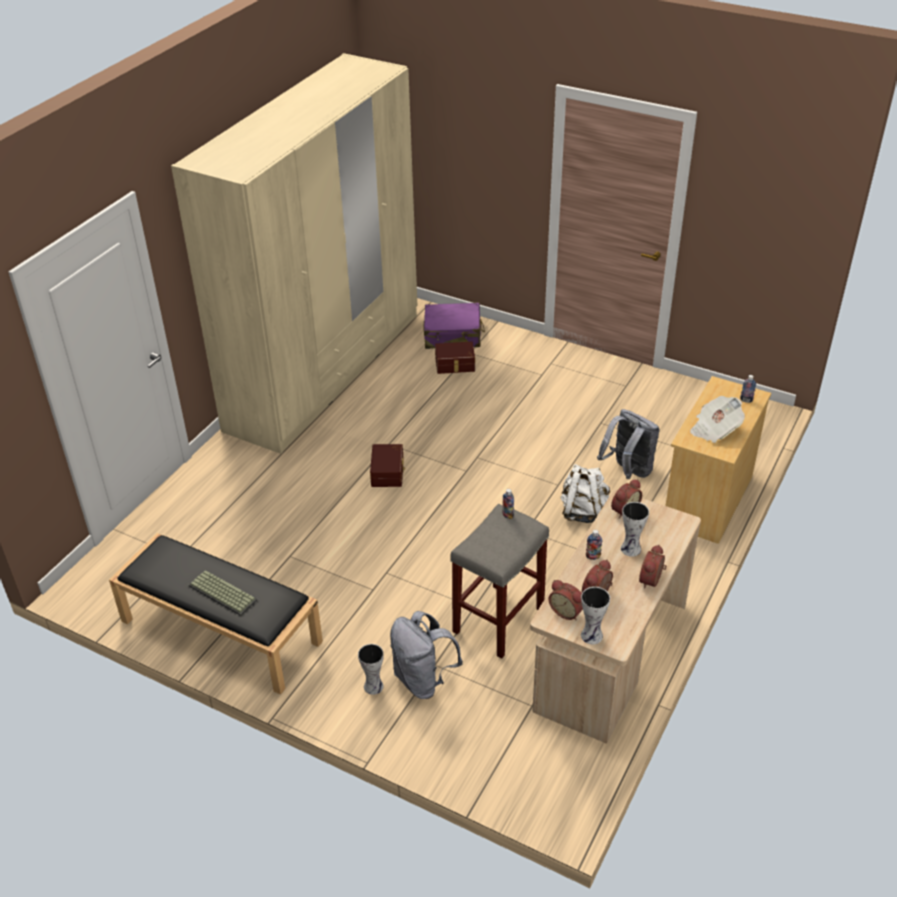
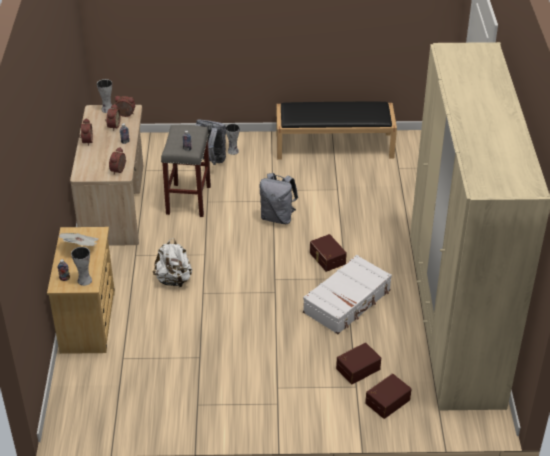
camera: 150 degrees right, 0 degrees up
keyboard [189,570,257,616] -> none
purple suitcase [423,303,485,349] -> brown storage box [365,374,411,419]
grey backpack [597,409,660,479] -> grey backpack moved to [259,173,298,224]
vase [621,502,649,557] -> vase moved to [71,247,92,286]
none -> white suitcase [303,255,392,334]

